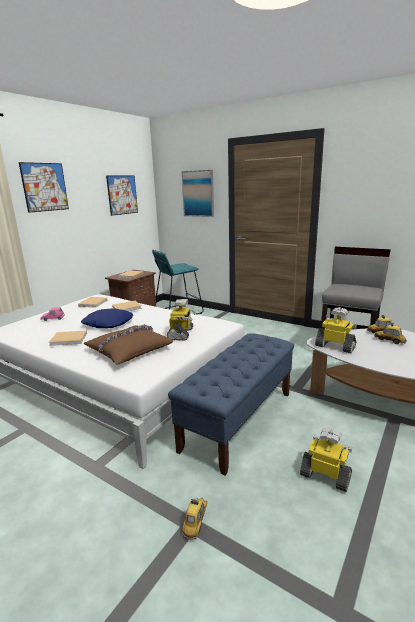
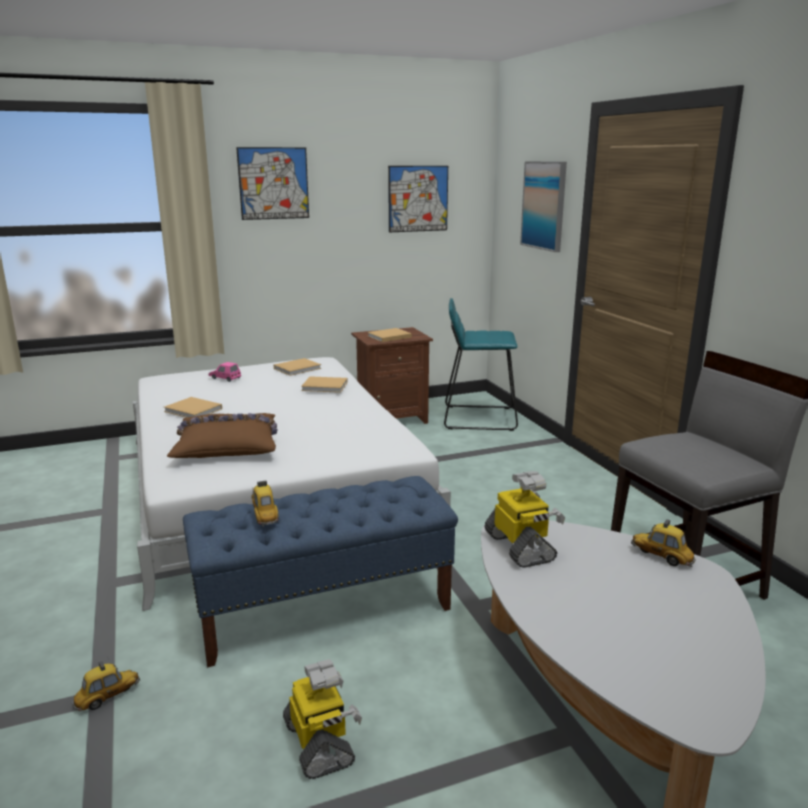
camera: 35 degrees right, 0 degrees up
blue pillow [81,308,133,328] -> none
toy robot [167,299,196,341] -> none
toy car [374,323,407,344] -> toy car moved to [251,481,279,527]

